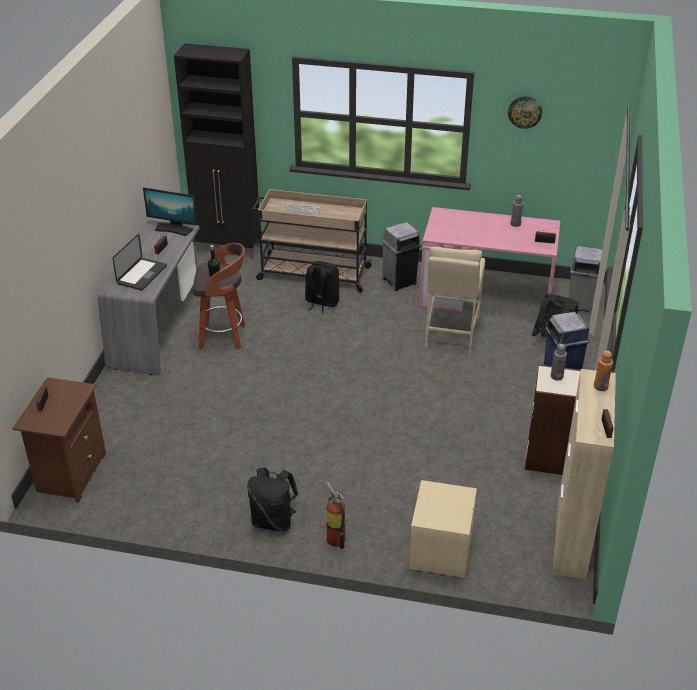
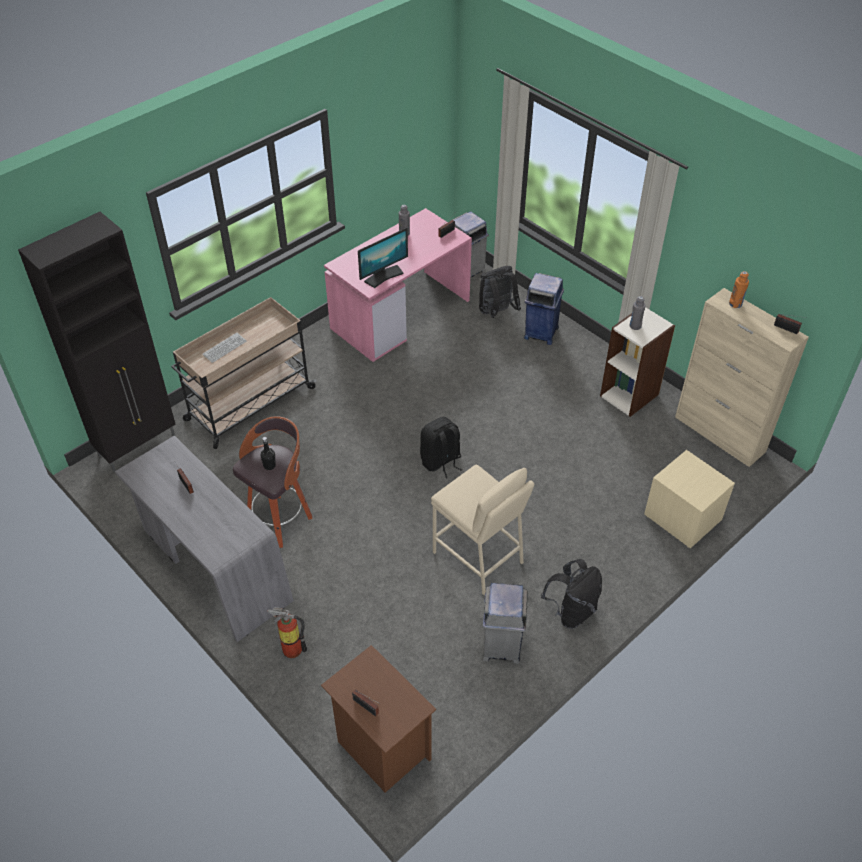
camera: 55 degrees left, 10 degrees up
laptop [112,234,167,290] -> none
monitor [143,187,198,236] -> monitor moved to [358,228,408,288]
black backpack [305,261,340,313] -> black backpack moved to [420,417,462,479]
fire extinguisher [326,482,345,549] -> fire extinguisher moved to [268,607,307,658]
grey trash can [381,222,421,291] -> grey trash can moved to [482,583,527,664]
beige stool [425,247,485,353] -> beige stool moved to [431,465,534,595]
wall clock [508,96,542,129] -> none

